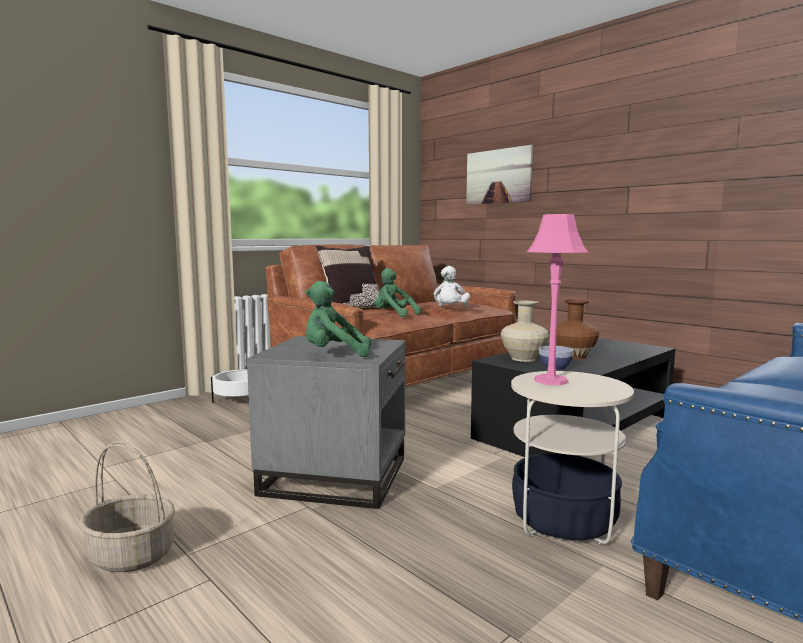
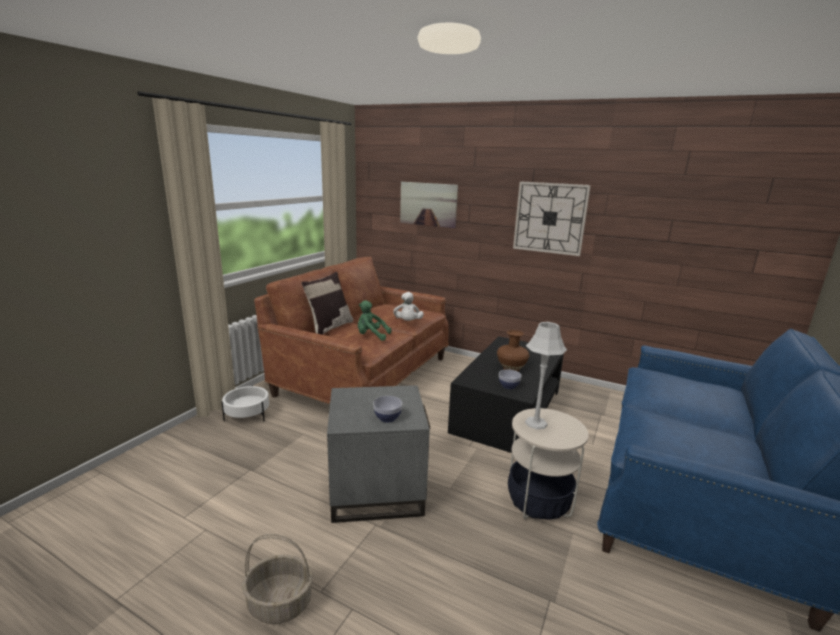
camera: 20 degrees left, 10 degrees up
green plush toy [305,281,371,357] -> bowl [373,396,402,422]
beige vase [501,301,549,362] -> none
pink table lamp [527,214,588,385] -> grey table lamp [525,322,567,430]
none -> wall clock [513,181,591,256]

